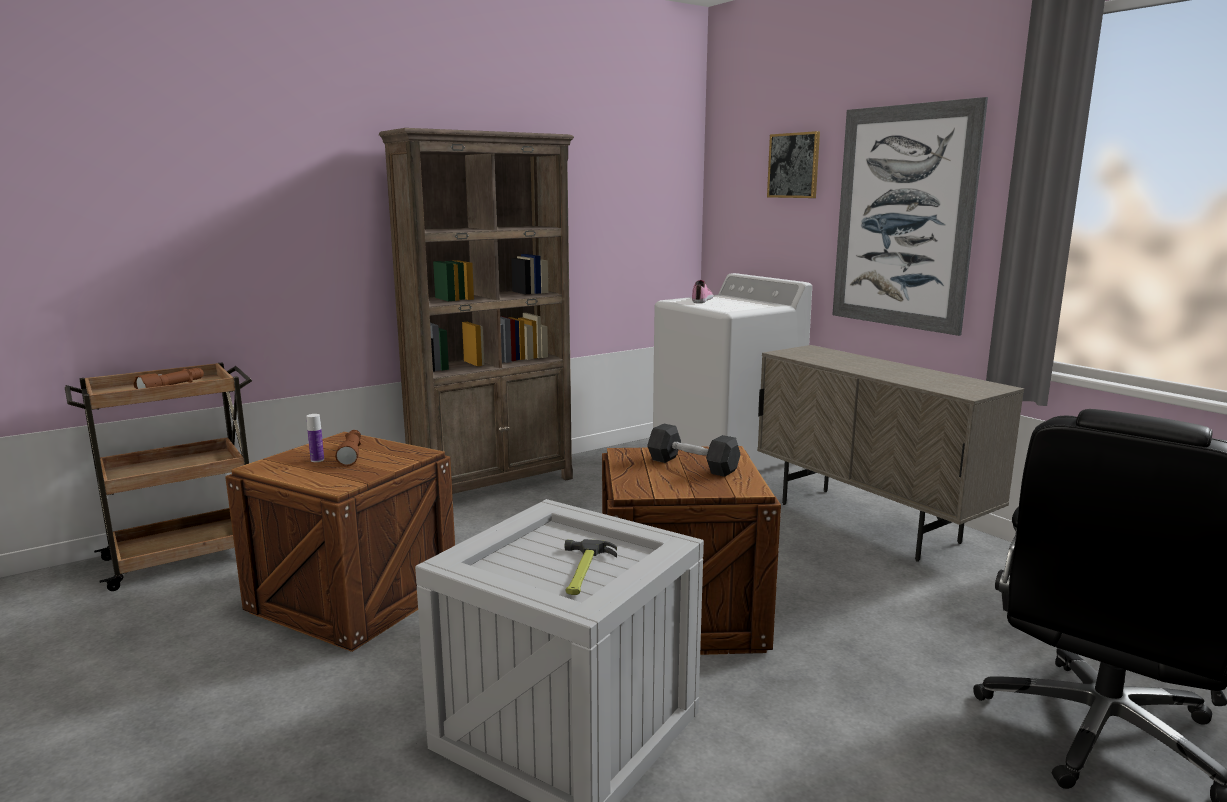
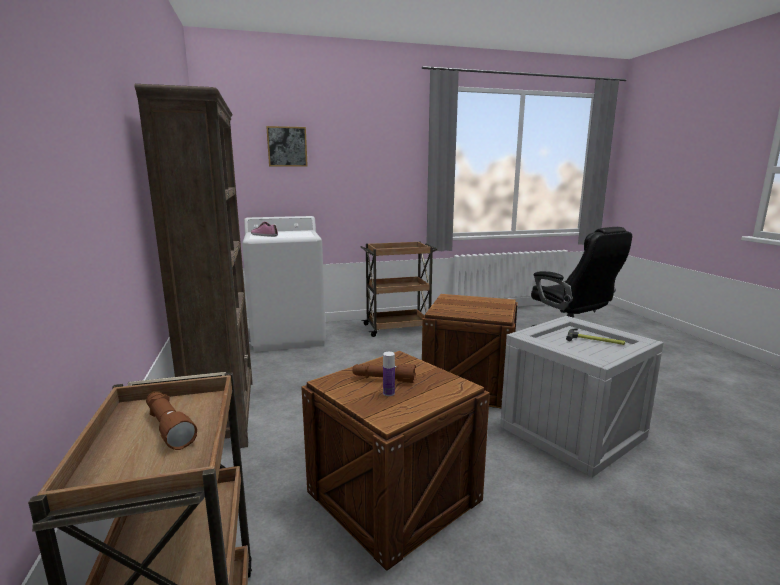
camera: 70 degrees left, 0 degrees up
grey dumbbell [648,424,741,477] -> none
beige cabinet [757,345,1024,562] -> brown cart [361,241,437,337]
picture [832,97,988,336] -> none

